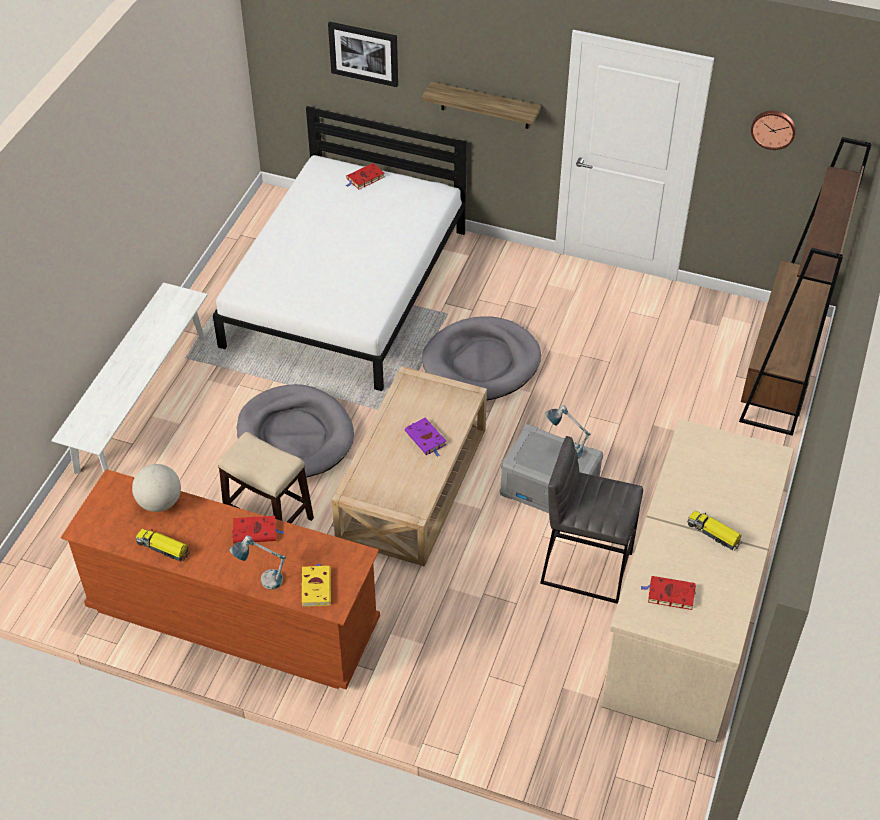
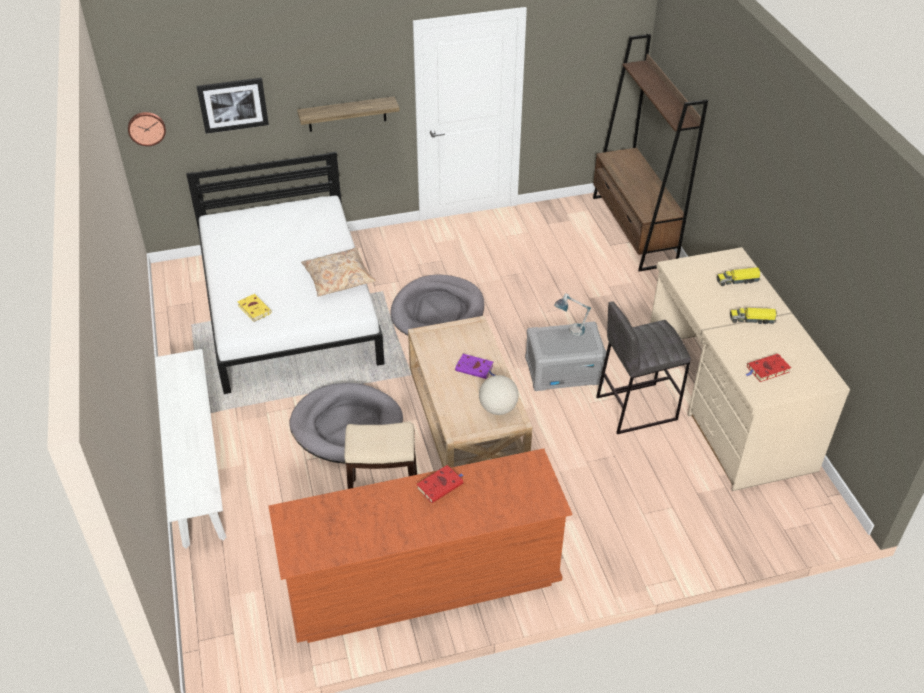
camera: 35 degrees left, 5 degrees down
globe [132,464,181,512] -> globe moved to [479,375,519,415]
toy truck [136,529,190,562] -> toy truck moved to [716,267,761,286]
table lamp [229,535,286,590] -> none
yellow book [301,563,331,607] -> yellow book moved to [237,294,272,322]
red book [346,163,384,190] -> none
wall clock [751,111,796,150] -> wall clock moved to [128,112,166,146]
none -> beige pillow [301,248,376,296]

